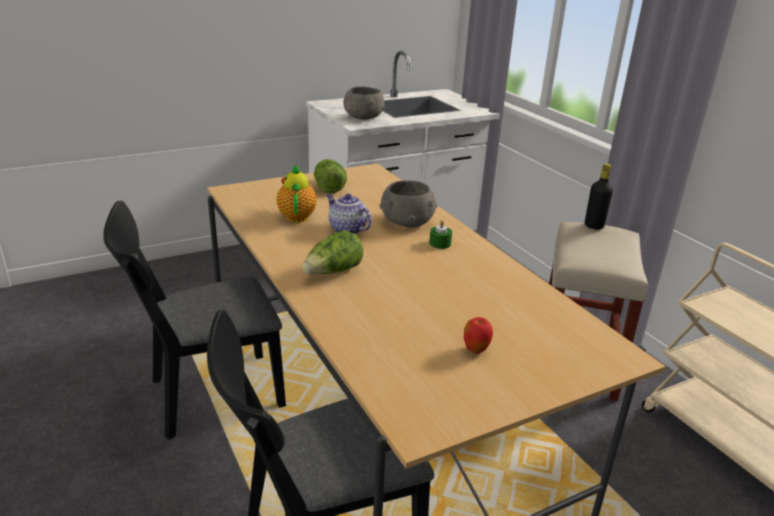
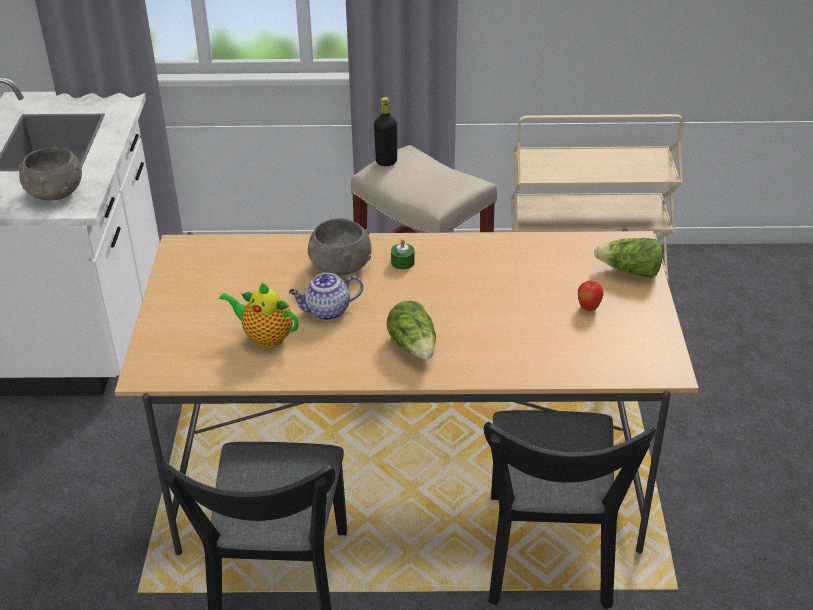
camera: 60 degrees left, 10 degrees up
lettuce [314,159,347,193] -> lettuce moved to [594,238,662,278]

